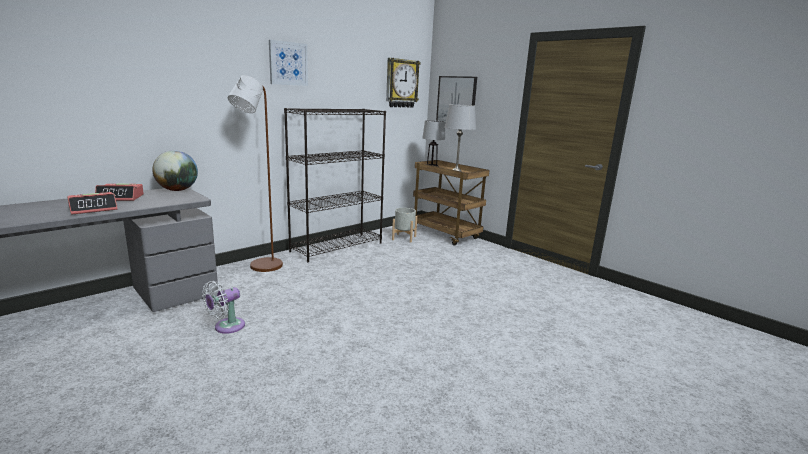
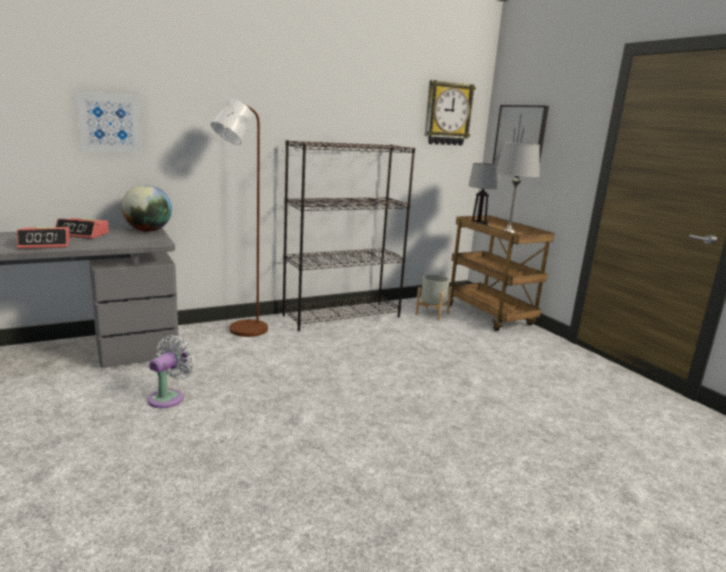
camera: 15 degrees right, 0 degrees up
white fan [202,281,245,334] -> white fan turned 150 degrees clockwise [147,335,195,408]
picture [269,40,308,86] -> picture moved to [76,91,143,153]

